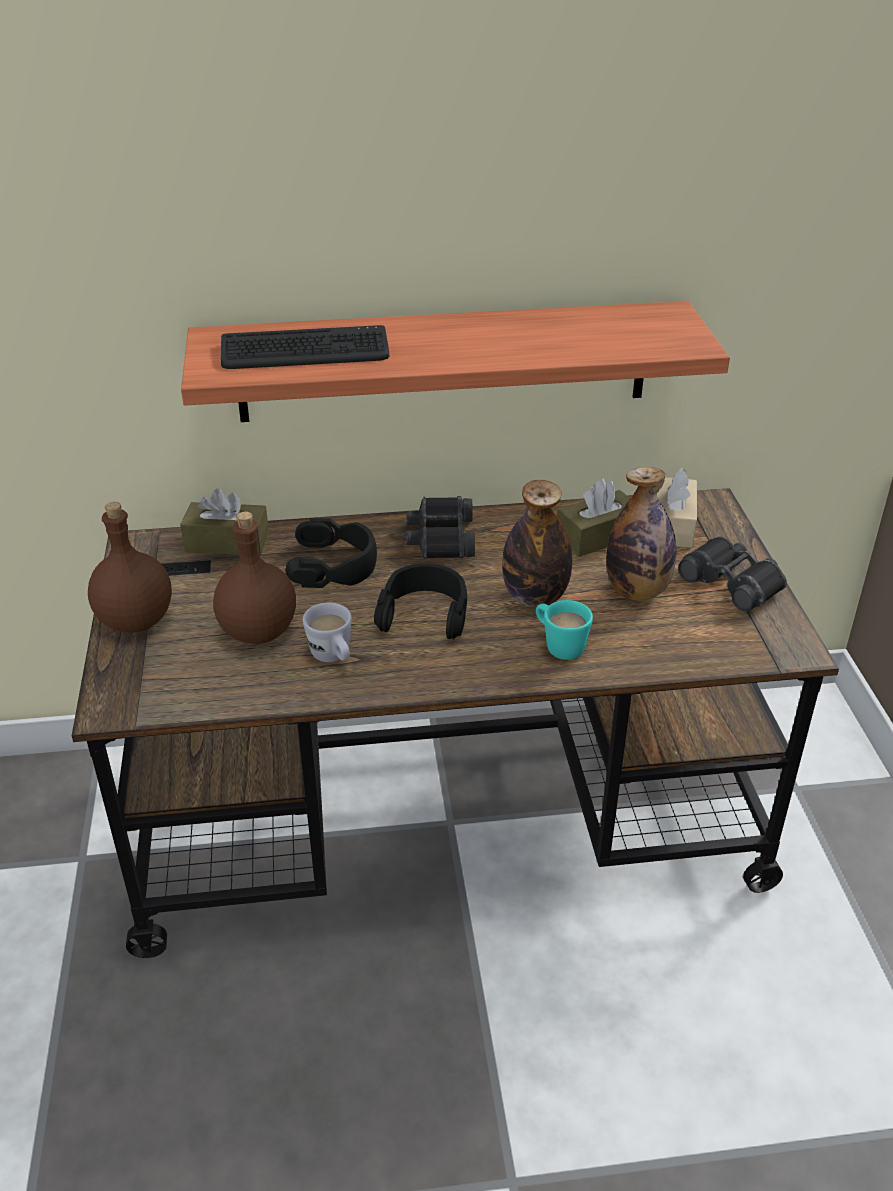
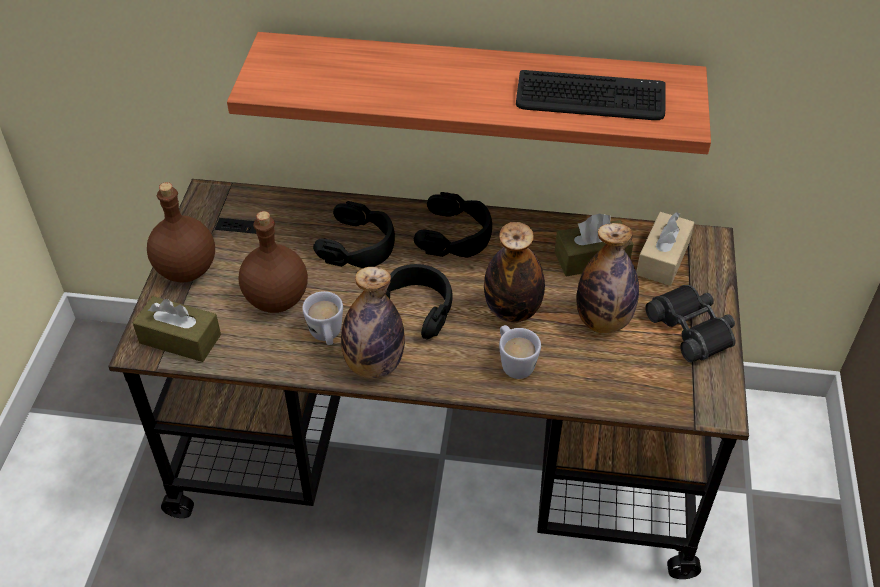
camera: 15 degrees right, 10 degrees up
brown tissue box [180,488,269,556] -> brown tissue box moved to [133,296,221,362]
keyboard [221,325,389,369] -> keyboard moved to [516,70,666,120]
black binoculars [406,496,475,559] -> black headphones [414,192,492,258]
turquoise mug [536,600,593,660] -> white mug [499,325,541,379]
none -> bottle [341,267,405,379]

